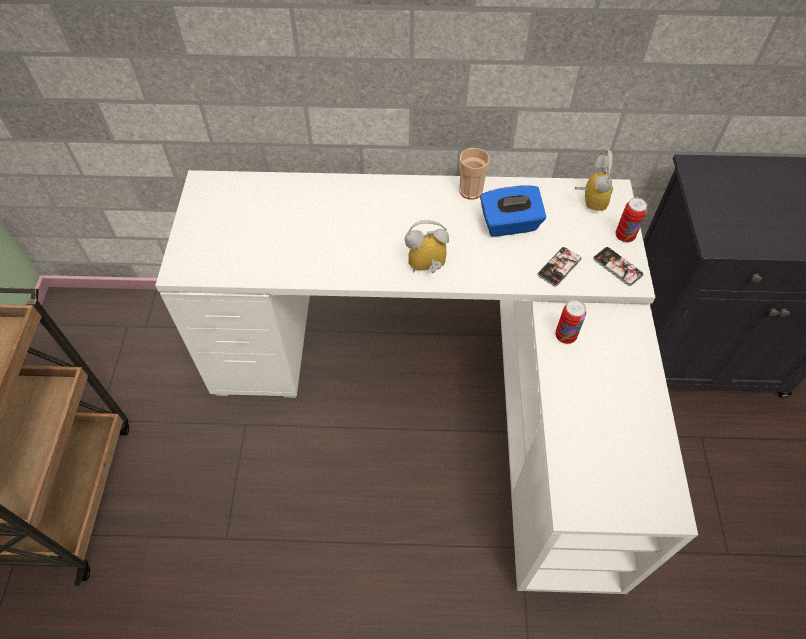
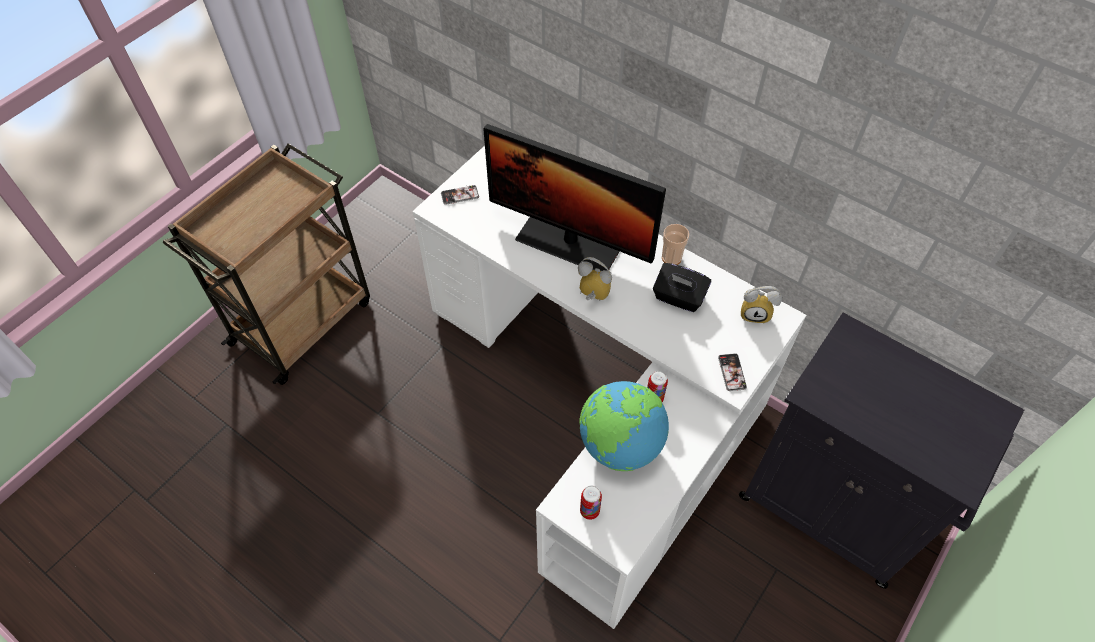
camera: 35 degrees right, 0 degrees up
blue tissue box [480,185,546,237] -> black tissue box [653,263,711,312]
phone [537,247,582,286] -> phone moved to [441,185,479,205]
alarm clock [575,150,613,211] -> alarm clock turned 60 degrees clockwise [741,286,782,323]
can [615,197,647,242] -> can moved to [580,486,602,520]
none -> monitor [483,124,666,271]
none -> globe [579,381,669,471]

